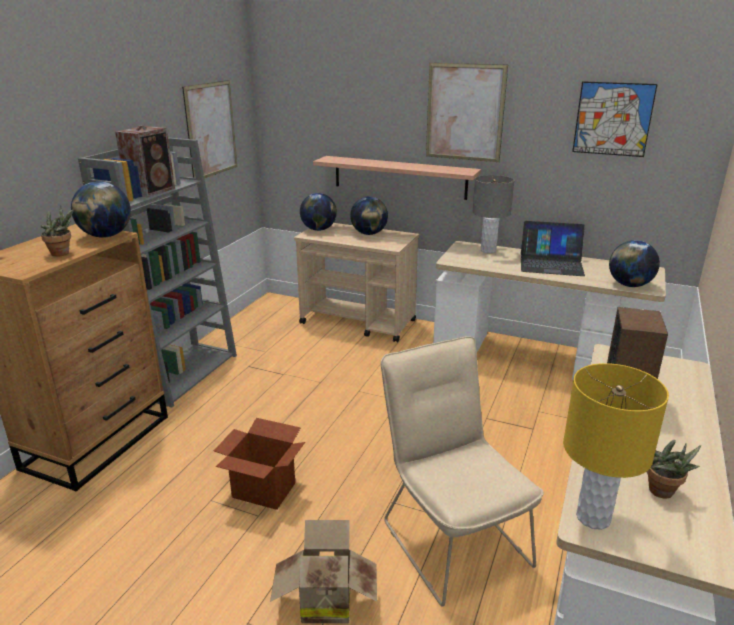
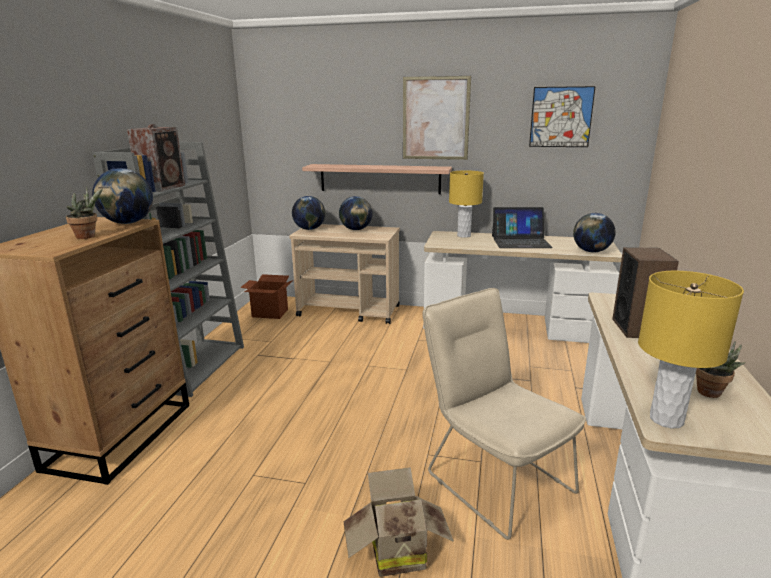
camera: 10 degrees left, 5 degrees down
picture [182,80,237,178] -> none
cardboard box [214,418,305,510] -> cardboard box moved to [240,274,293,319]
grey table lamp [472,175,514,253] -> yellow table lamp [449,170,484,238]

